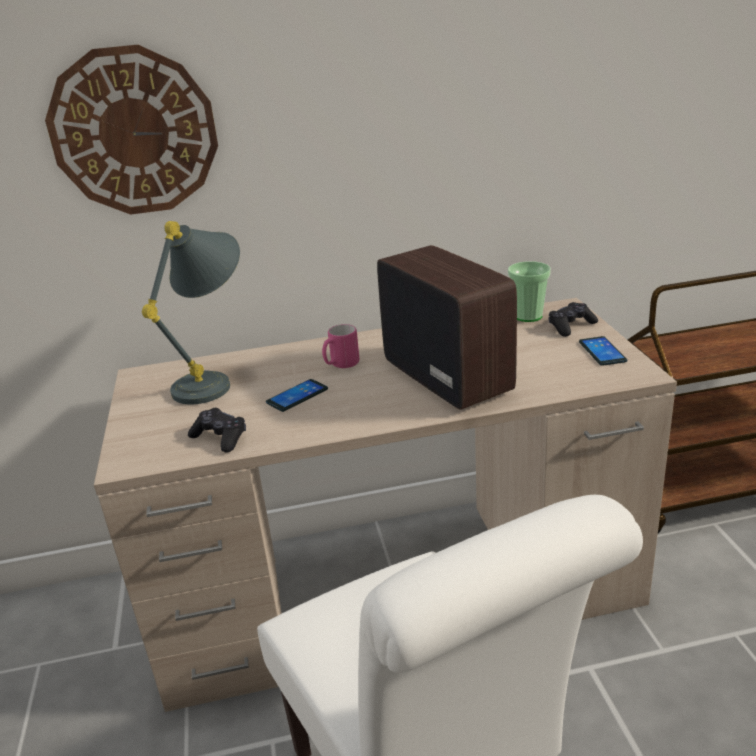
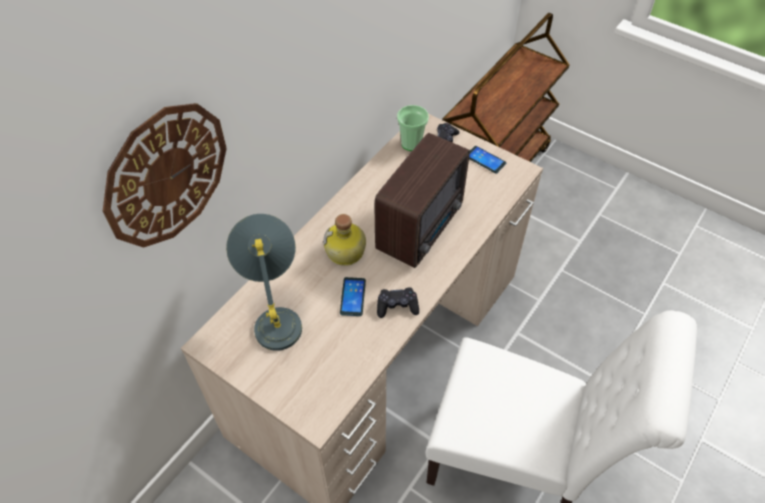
camera: 45 degrees left, 25 degrees up
black game controller [188,408,246,453] -> black game controller moved to [377,287,419,318]
pink mug [322,324,359,368] -> bottle [323,214,366,266]
radio [377,245,517,410] -> radio turned 105 degrees clockwise [375,133,470,268]

